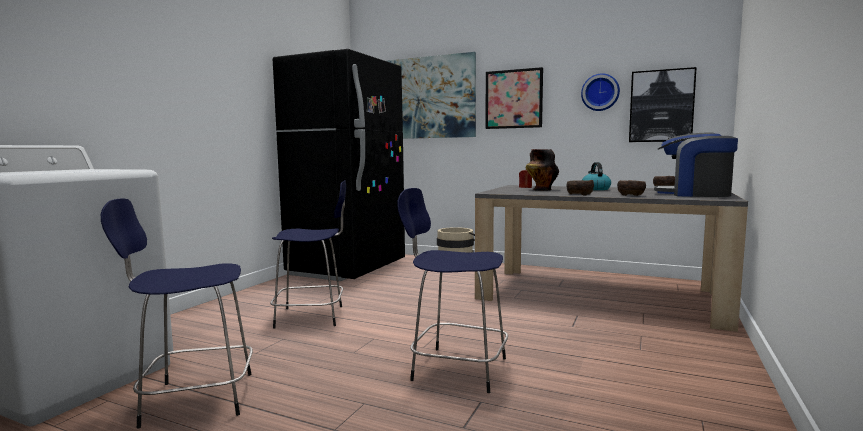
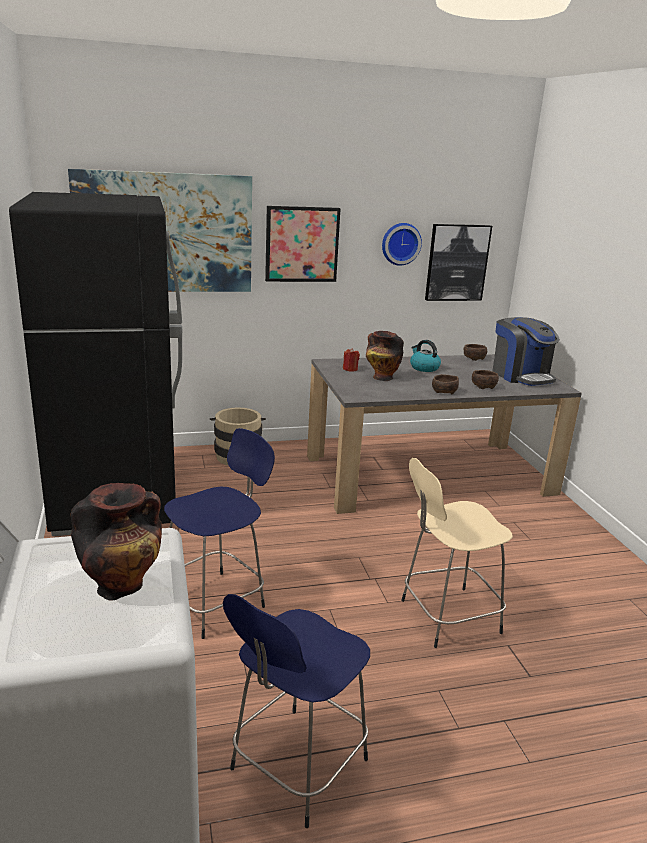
camera: 40 degrees left, 15 degrees up
blue stool [397,188,508,393] -> beige stool [401,458,513,648]
coffee machine [654,132,738,197] -> coffee machine turned 105 degrees counterclockwise [493,317,560,386]
none -> vase [71,483,162,601]

